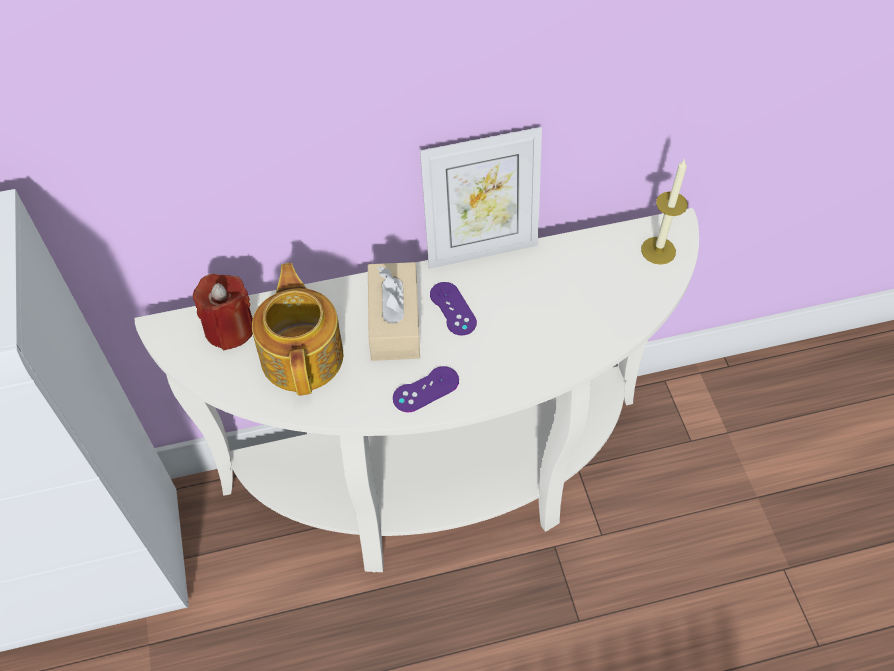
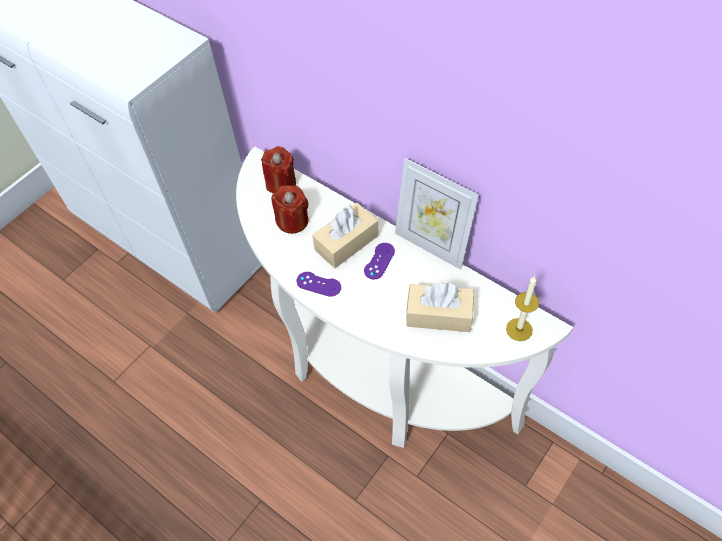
camera: 55 degrees right, 0 degrees up
teapot [252,263,343,396] -> red candle [272,185,308,234]
none -> beige tissue box [406,283,474,332]

